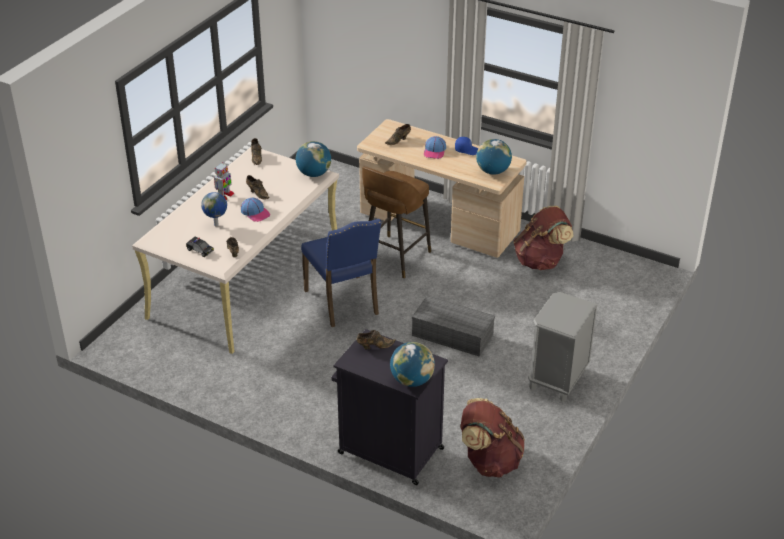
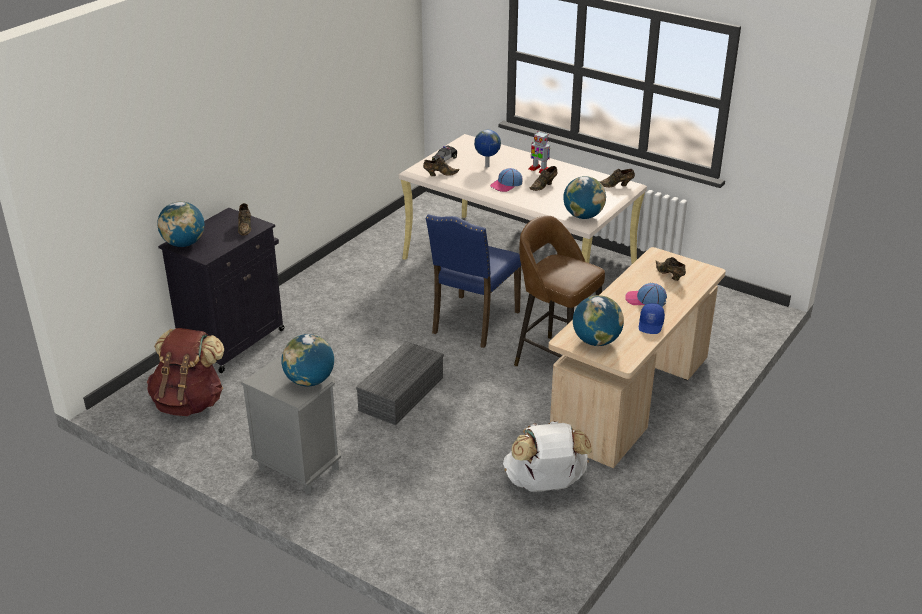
camera: 95 degrees right, 5 degrees down
blue chair [301,219,381,327] -> blue chair turned 45 degrees counterclockwise [426,214,521,348]
brown backpack [514,206,573,270] -> white backpack [503,421,592,492]
none -> globe [281,334,334,387]

